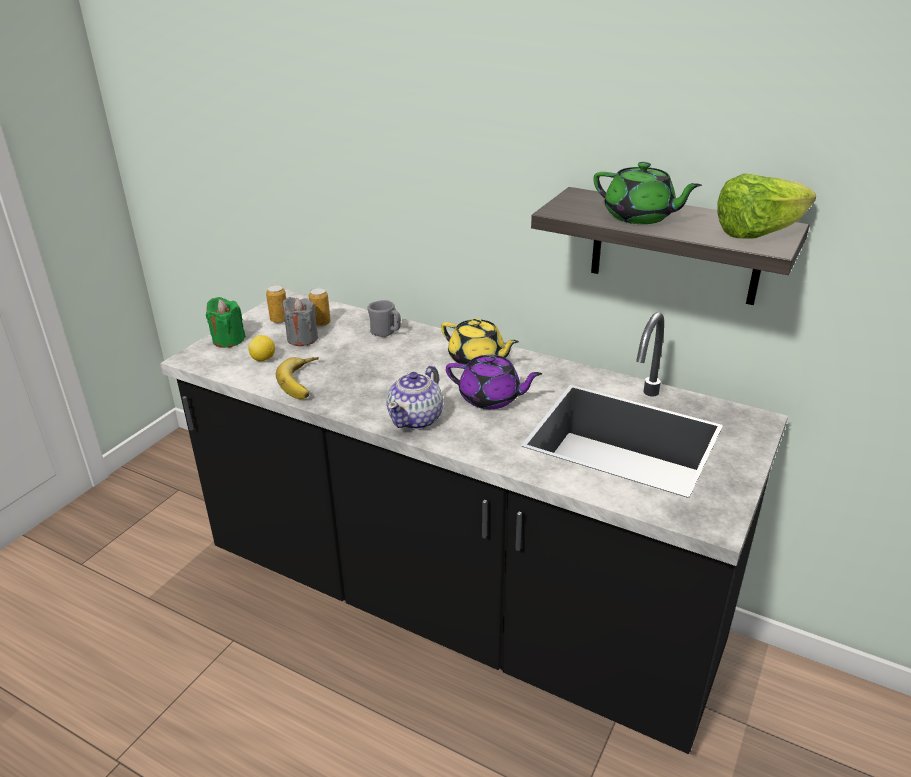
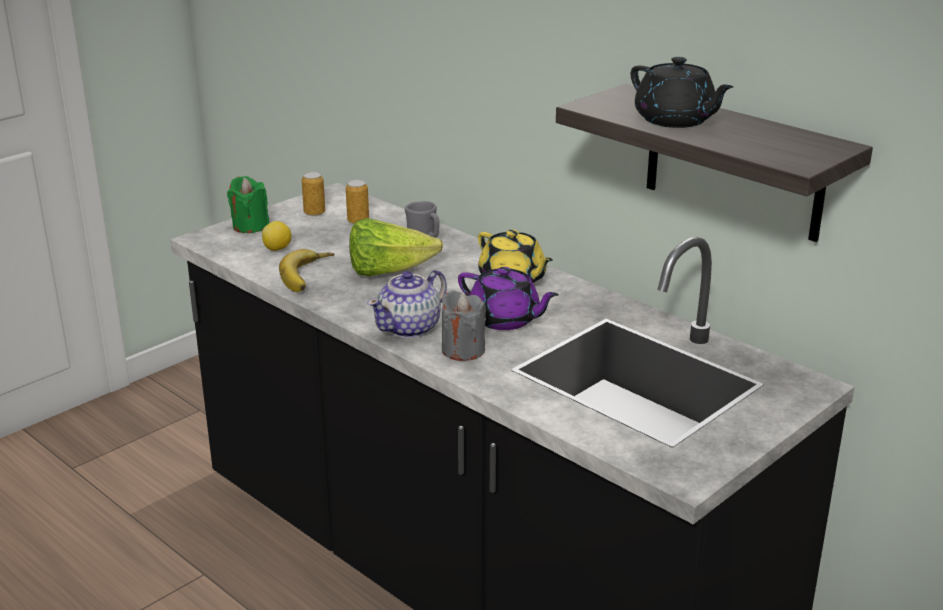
camera: 15 degrees right, 5 degrees down
grey candle [282,297,318,346] -> grey candle moved to [441,290,486,361]
green teapot [593,162,702,224] -> black teapot [631,57,734,128]
lettuce [717,173,816,239] -> lettuce moved to [349,218,443,276]

